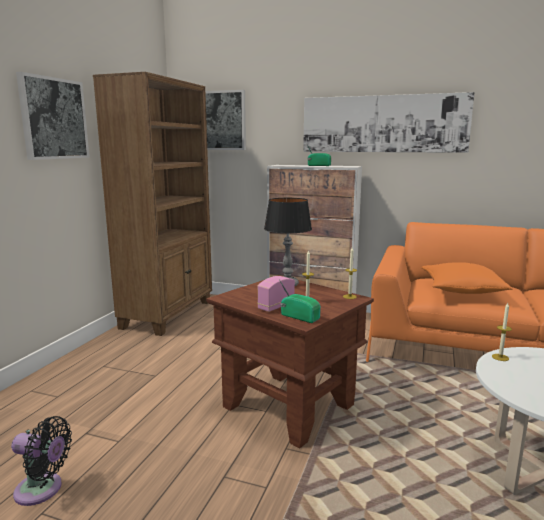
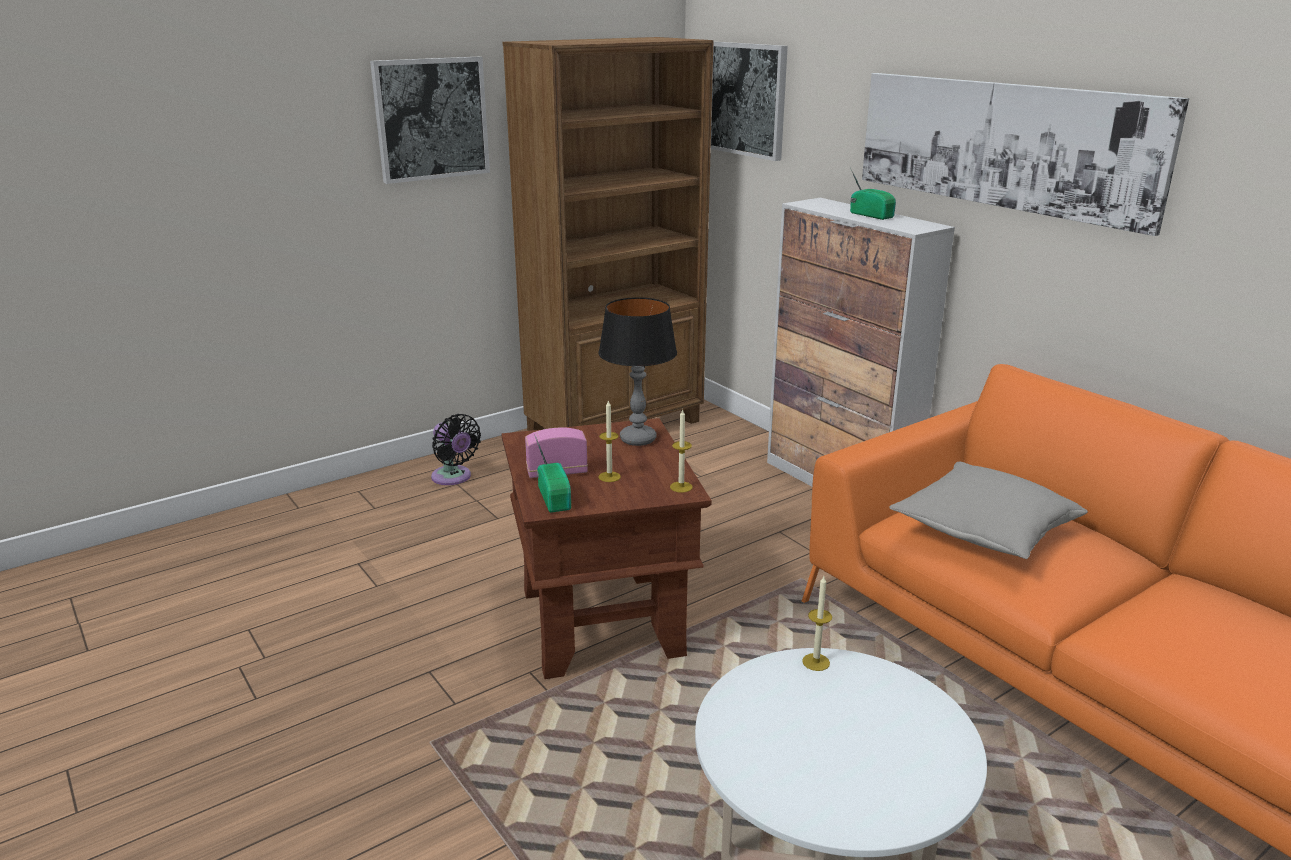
camera: 35 degrees right, 10 degrees up
black fan [11,416,72,506] -> black fan moved to [431,414,481,485]
orange pillow [421,262,513,294] -> grey pillow [889,462,1088,559]

